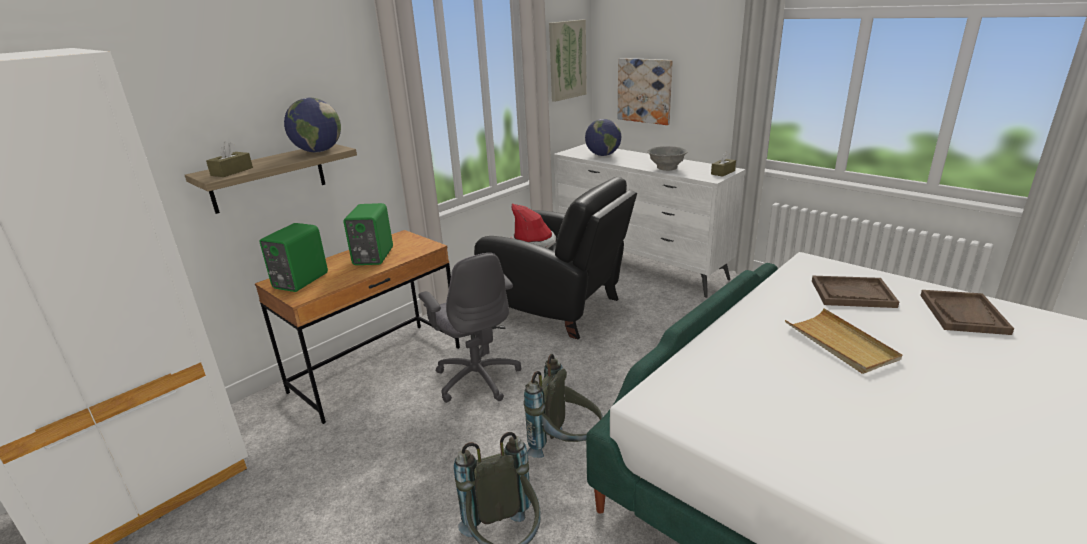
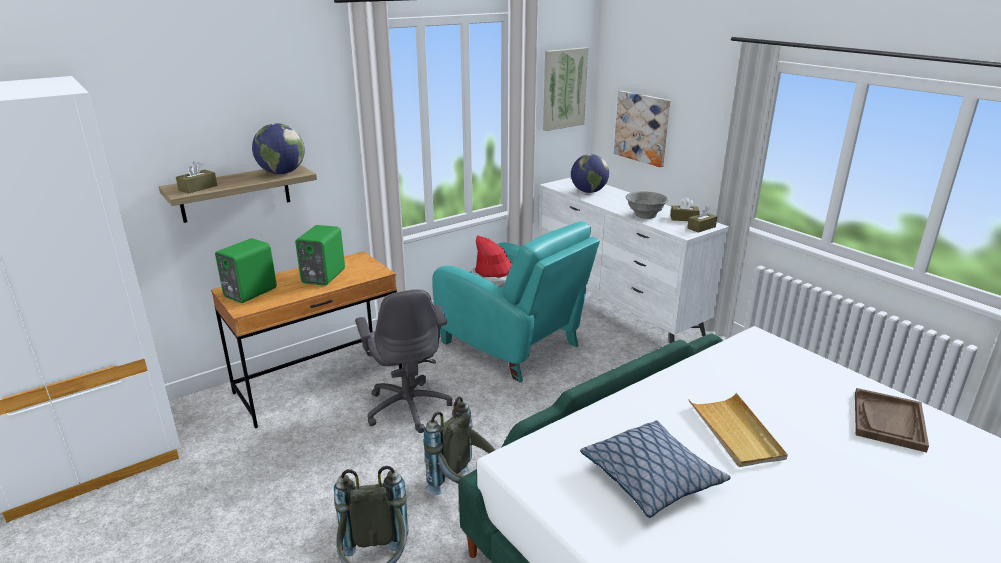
camera: 10 degrees right, 0 degrees up
black armchair [474,177,637,340] -> turquoise armchair [432,221,600,383]
brown tray [812,276,899,308] -> none
none -> pillow [580,420,731,518]
none -> brown tissue box [670,197,700,221]

